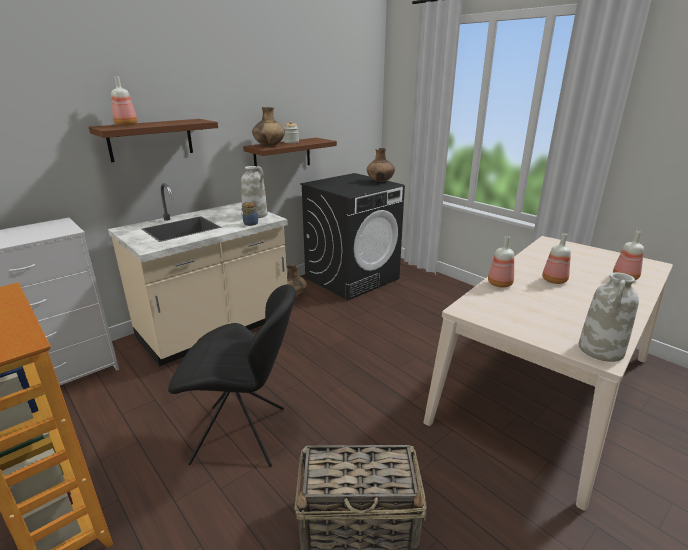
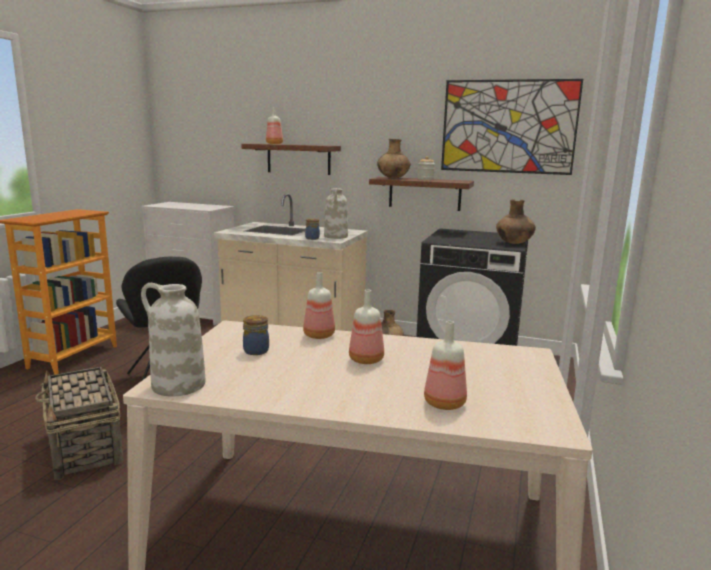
camera: 60 degrees right, 10 degrees down
none -> jar [243,315,269,355]
none -> picture [441,79,583,175]

